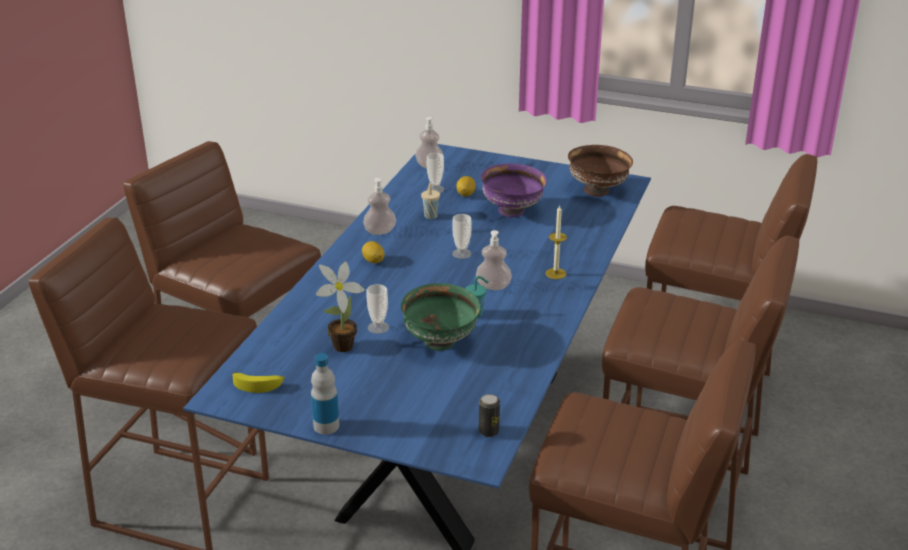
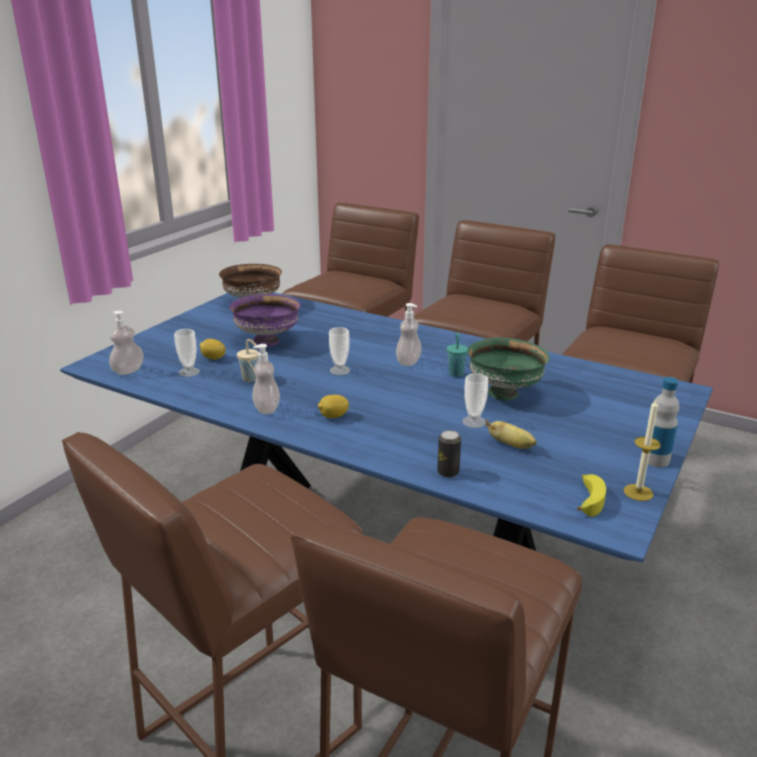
camera: 80 degrees left, 5 degrees down
potted plant [316,262,365,352] -> banana [486,419,537,449]
can [479,394,500,437] -> can moved to [437,430,461,478]
candle [546,205,567,279] -> candle moved to [624,400,661,501]

